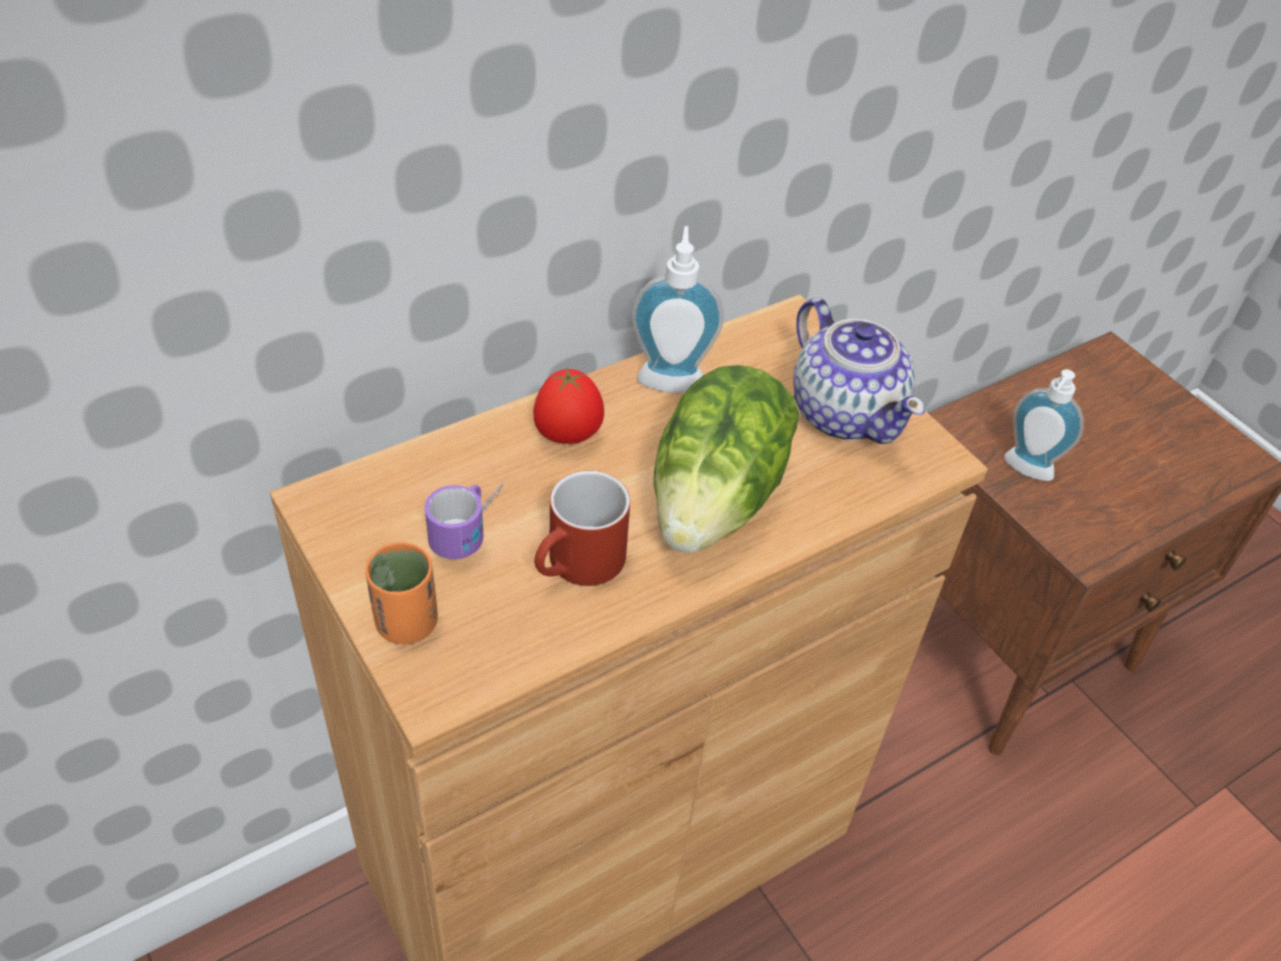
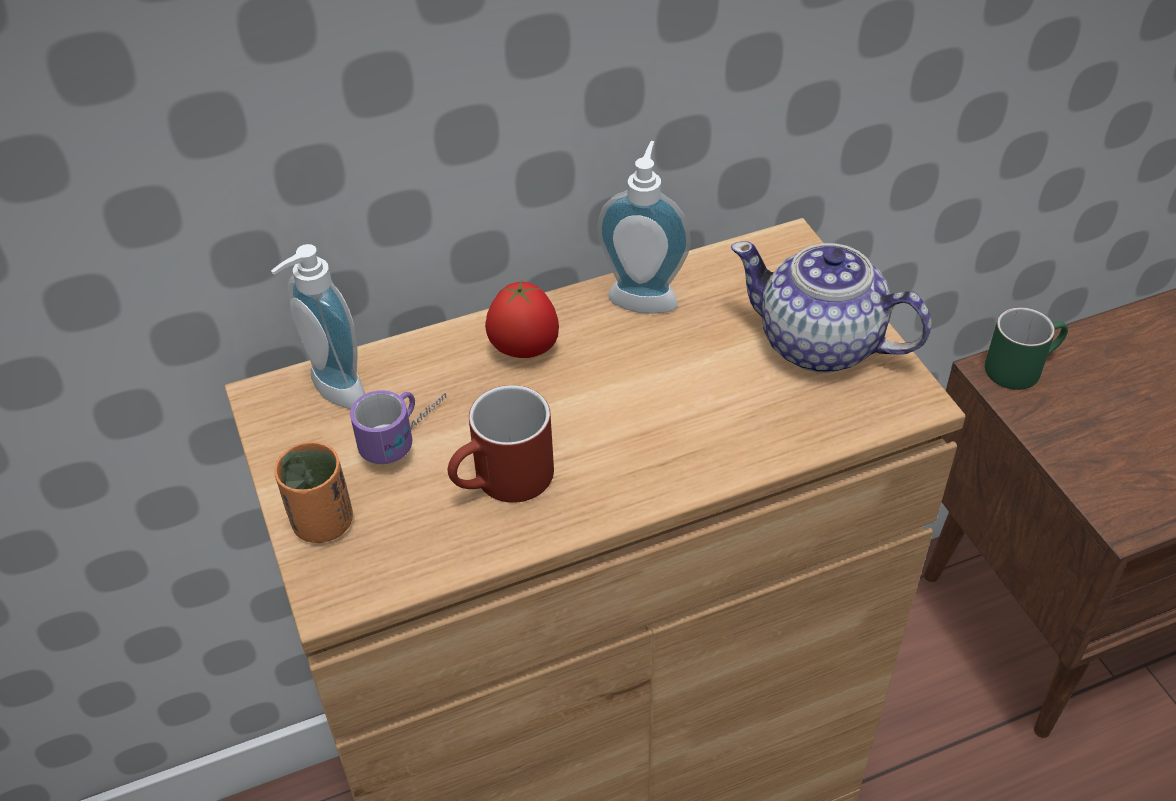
camera: 15 degrees right, 0 degrees up
lettuce [654,365,799,553] -> none
teapot [793,298,925,444] -> teapot turned 135 degrees clockwise [731,241,932,373]
soap dispenser [1004,369,1084,481] -> soap dispenser moved to [271,244,365,409]
none -> green mug [985,307,1068,390]

